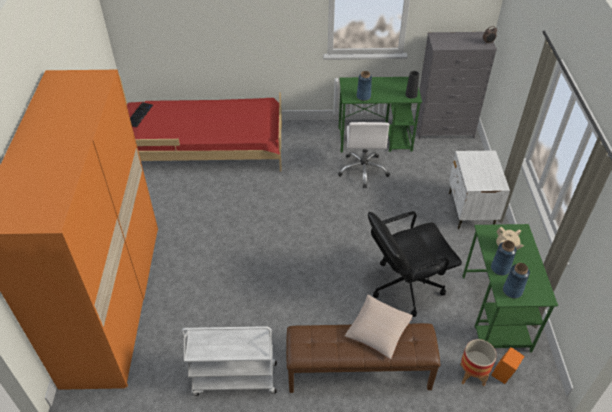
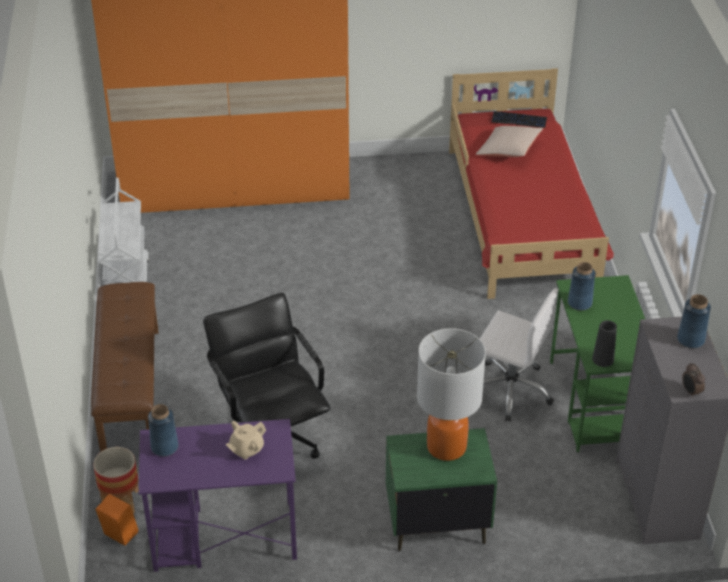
camera: 85 degrees right, 5 degrees down
white office chair [338,122,390,188] -> white office chair turned 150 degrees counterclockwise [480,288,558,422]
beige pillow [345,294,413,359] -> beige pillow moved to [476,126,543,157]
white nightstand [449,150,510,230] -> green nightstand [386,428,497,552]
green desk [462,224,558,353] -> purple desk [139,419,297,572]
blue vase [491,240,517,276] -> blue vase moved to [677,294,711,348]
none -> table lamp [417,328,486,461]

